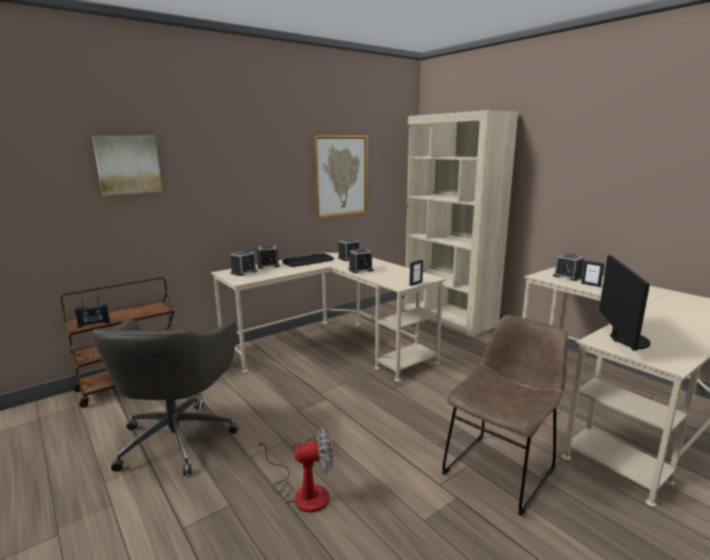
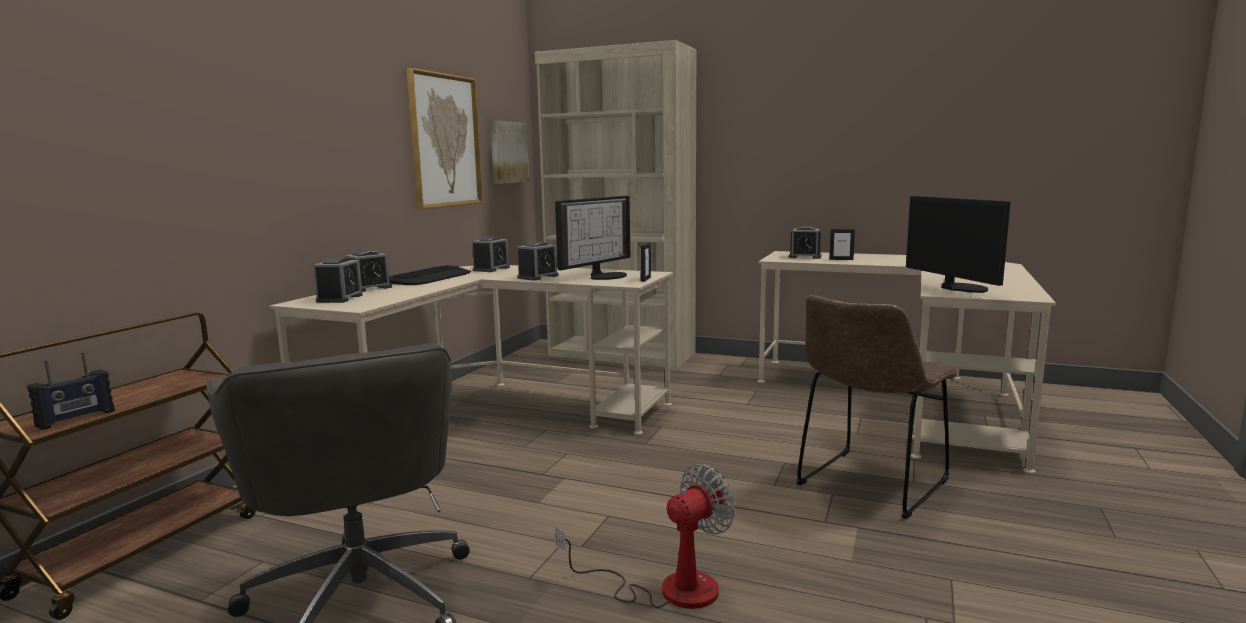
camera: 30 degrees left, 5 degrees down
picture [92,135,162,196] -> picture moved to [490,120,529,184]
brown chair [442,315,568,516] -> brown chair turned 150 degrees counterclockwise [796,295,957,519]
none -> monitor [555,196,630,280]

